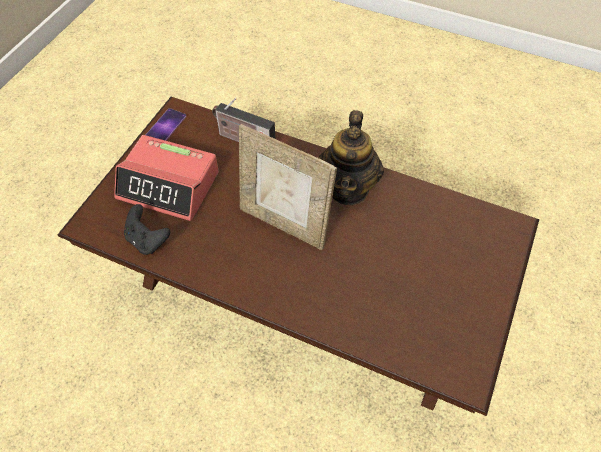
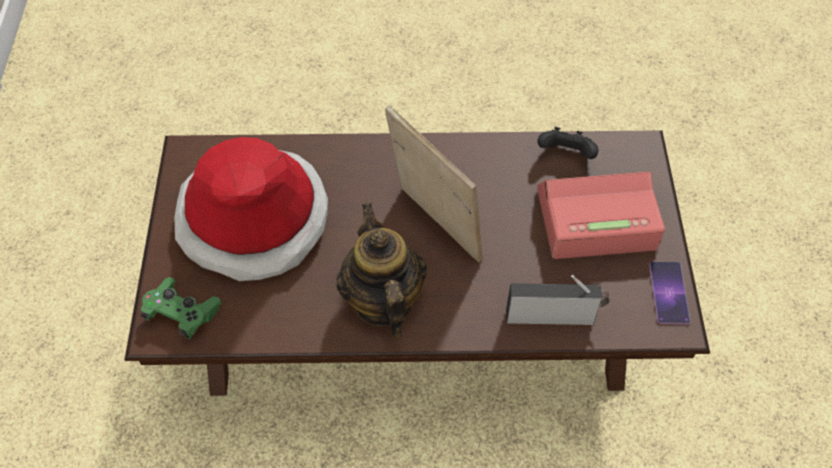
camera: 155 degrees right, 0 degrees up
picture frame [239,124,337,250] -> picture frame turned 45 degrees clockwise [385,106,483,263]
none -> green game controller [141,277,222,339]
none -> hat [175,137,328,281]

